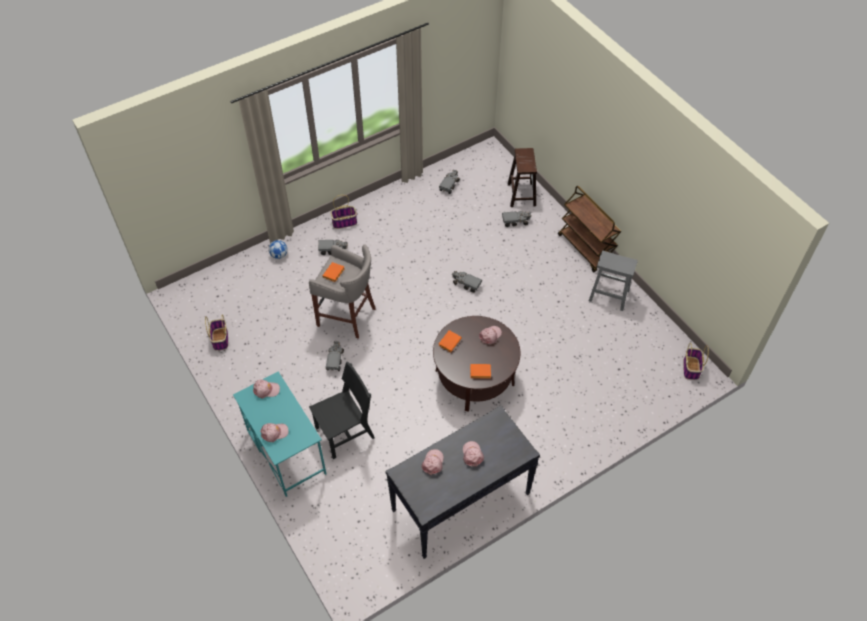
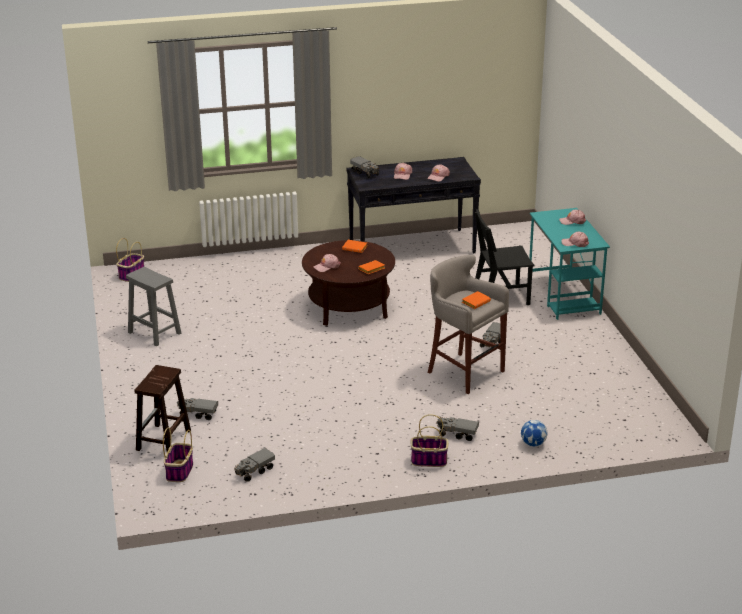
camera: 160 degrees left, 25 degrees down
basket [205,315,228,351] -> basket moved to [163,427,193,482]
toy truck [452,270,482,293] -> toy truck moved to [350,156,379,178]
brown cart [558,186,621,272] -> none

